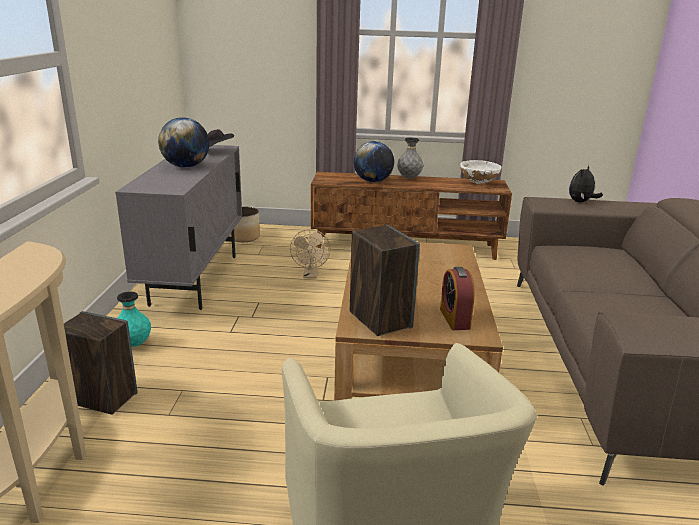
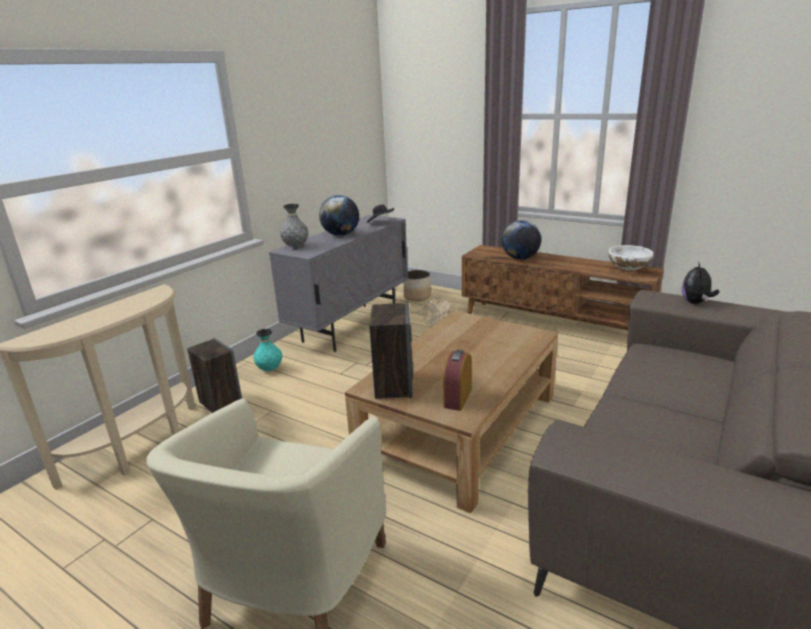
camera: 30 degrees right, 0 degrees up
grey vase [397,138,424,179] -> grey vase moved to [280,204,309,248]
plush toy [569,165,603,202] -> plush toy turned 45 degrees counterclockwise [682,263,719,304]

